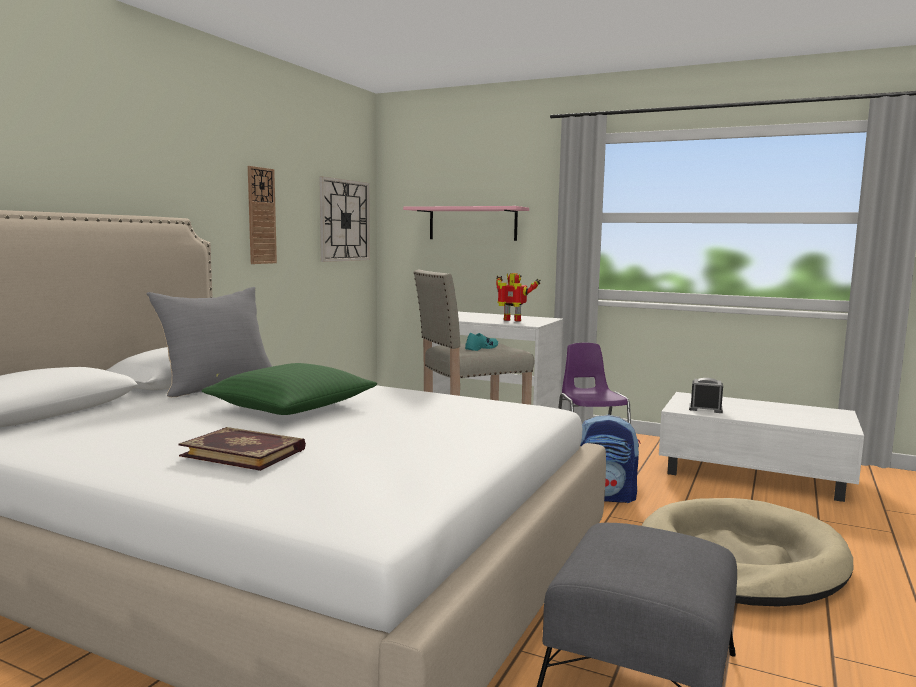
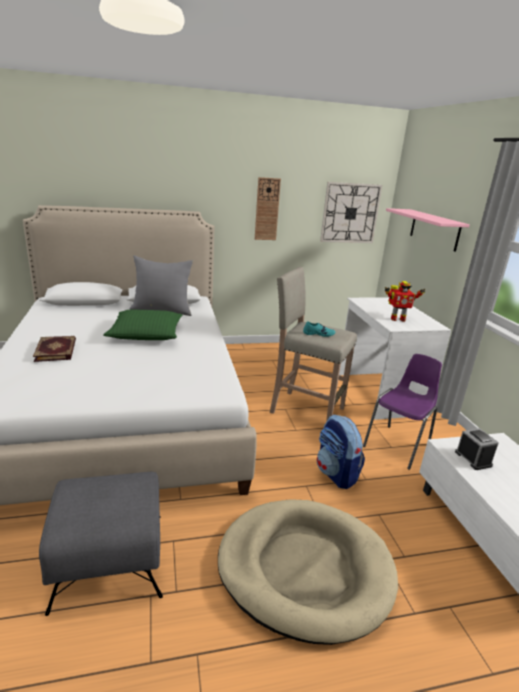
camera: 50 degrees right, 15 degrees up
toy robot [496,273,541,321] -> toy robot turned 105 degrees clockwise [385,281,425,322]

